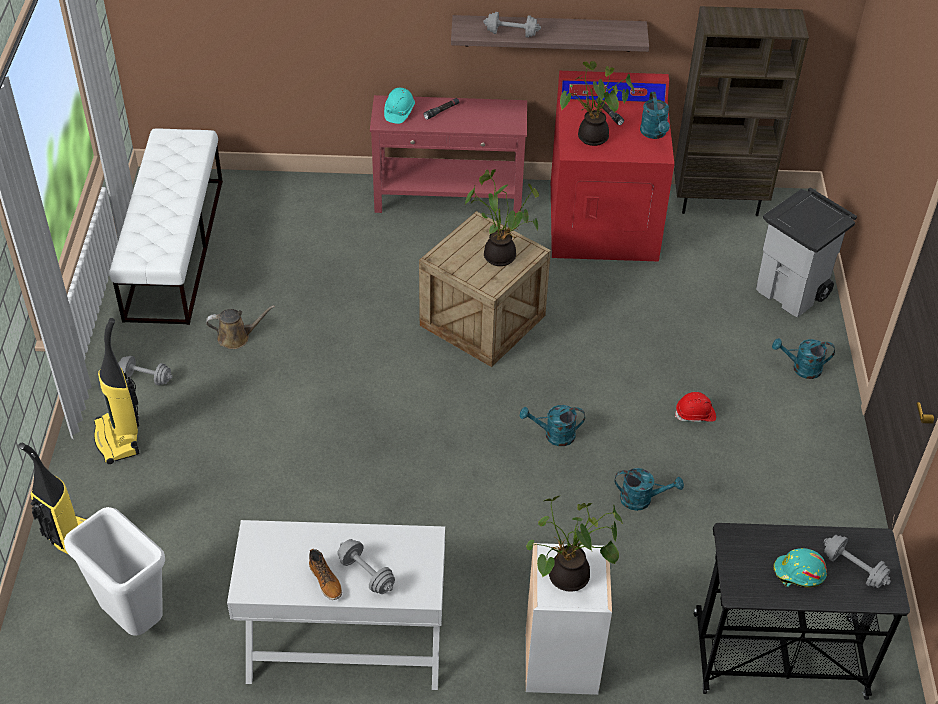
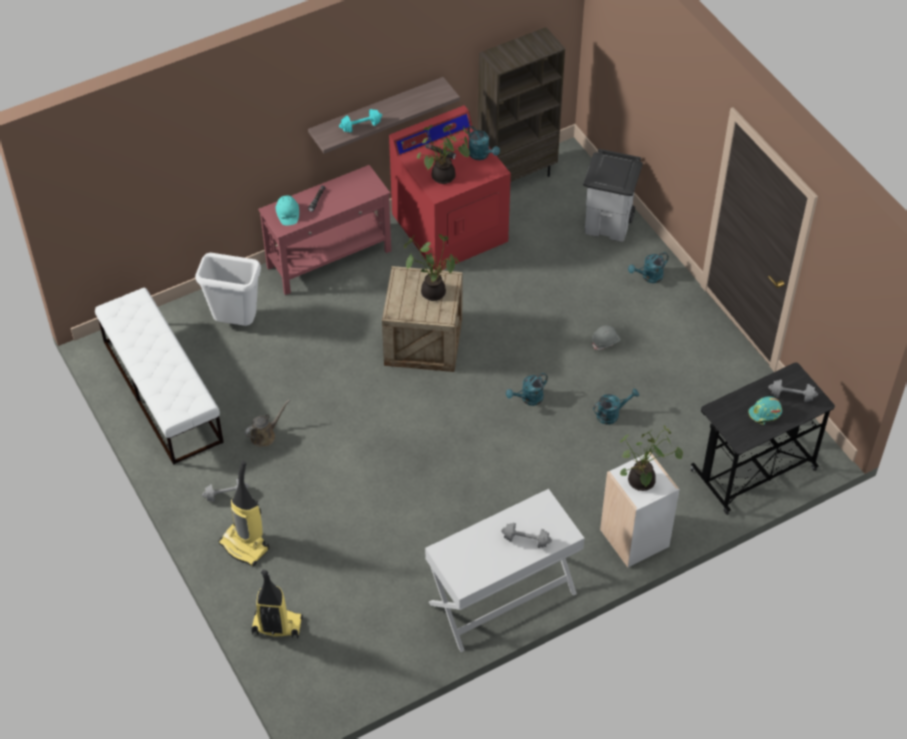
camera: 30 degrees left, 5 degrees up
white trash can [64,507,165,636] -> white trash can moved to [195,253,261,326]
boot [309,549,342,600] -> none
grey dumbbell [483,12,541,38] -> turquoise dumbbell [339,109,382,133]
red hard hat [675,392,716,422] -> grey hard hat [592,325,621,350]

